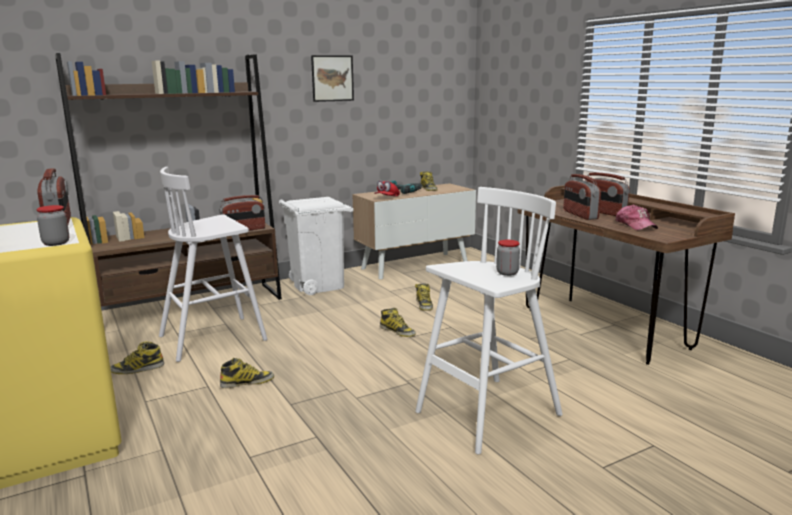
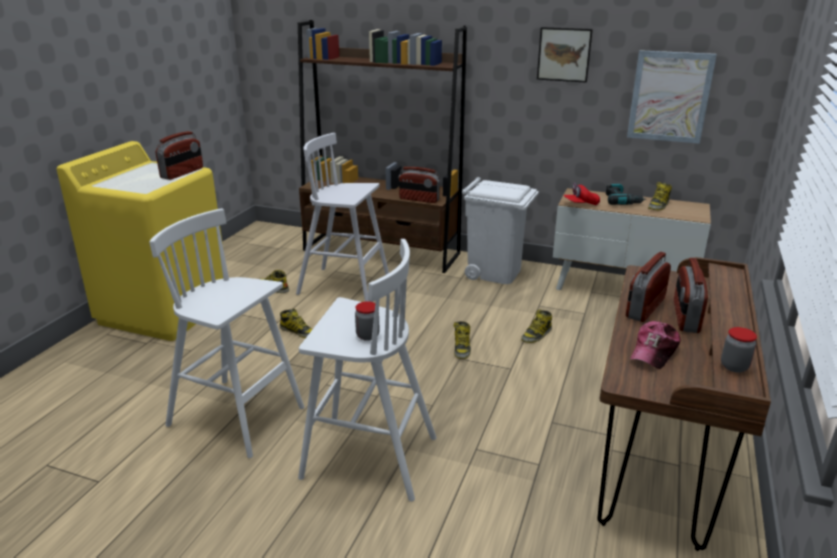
camera: 50 degrees right, 10 degrees up
jar [36,205,69,246] -> jar moved to [721,327,757,373]
none -> white stool [149,208,304,458]
none -> picture [627,50,717,144]

